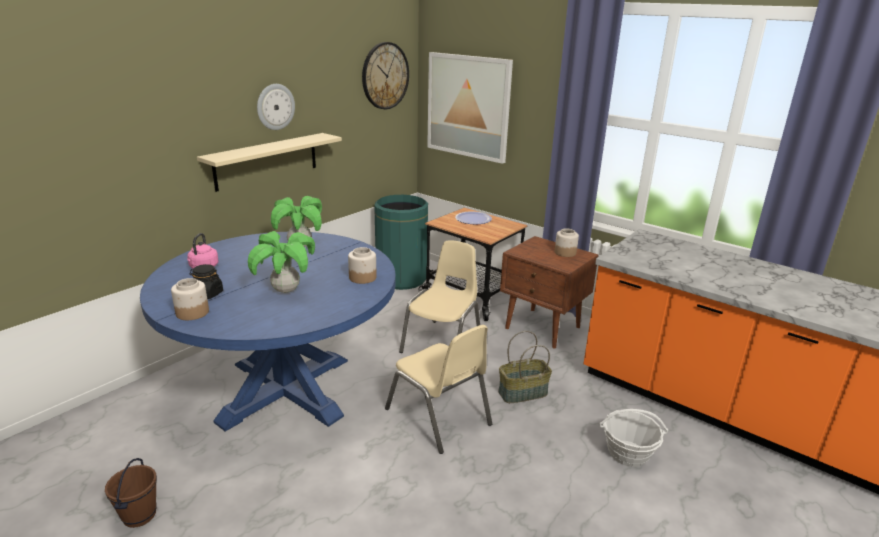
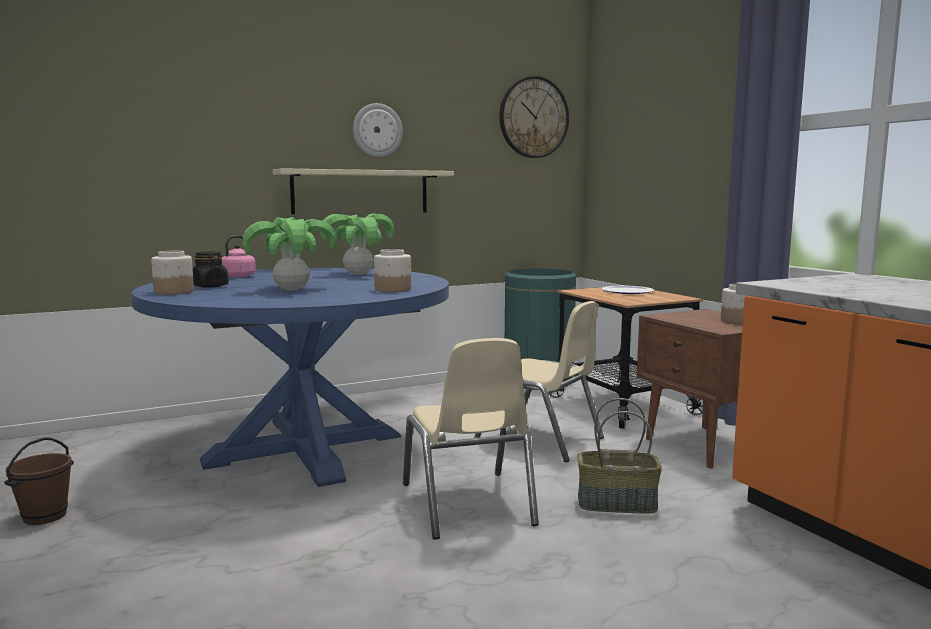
camera: 25 degrees right, 15 degrees down
beige chair [399,240,480,353] -> beige chair turned 75 degrees clockwise [474,301,604,462]
picture [427,52,513,164] -> none
basket [599,409,668,467] -> none

